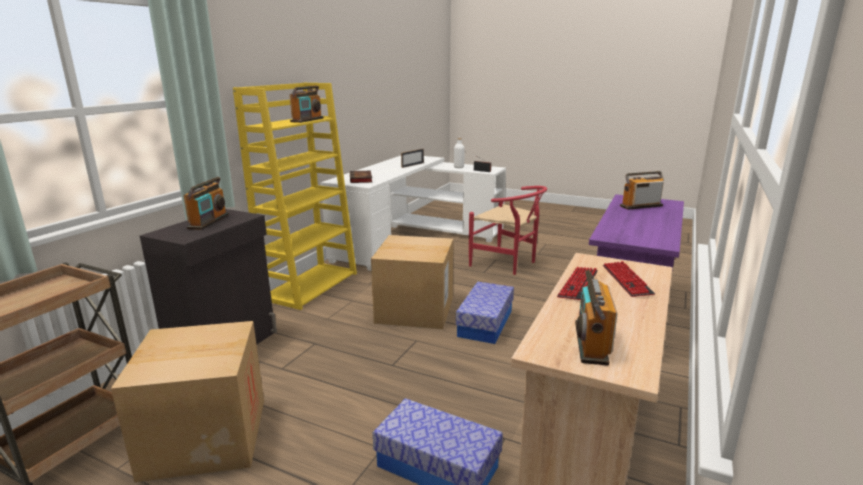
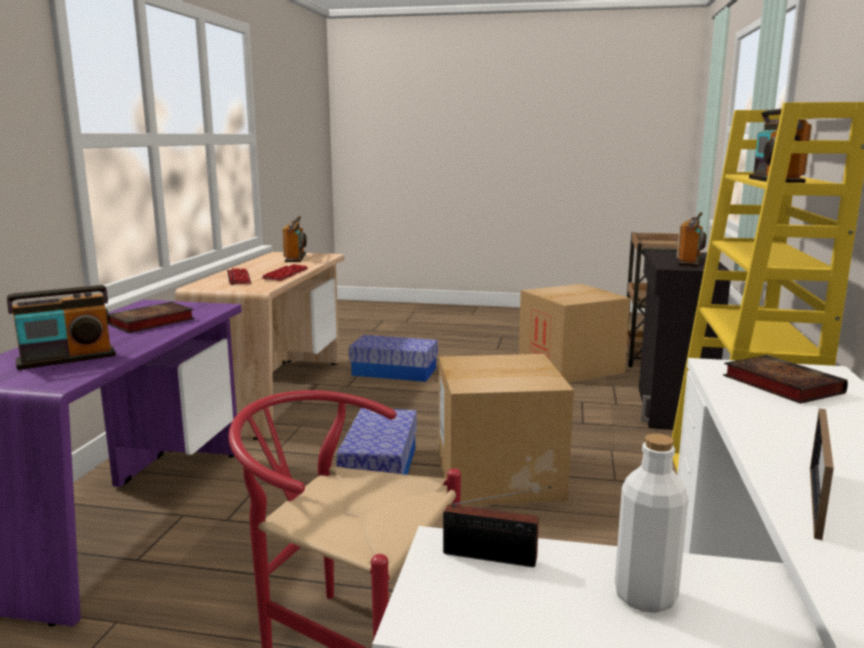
camera: 165 degrees right, 5 degrees down
radio [184,177,229,230] -> radio turned 150 degrees counterclockwise [677,212,706,267]
none -> book [107,302,195,333]

